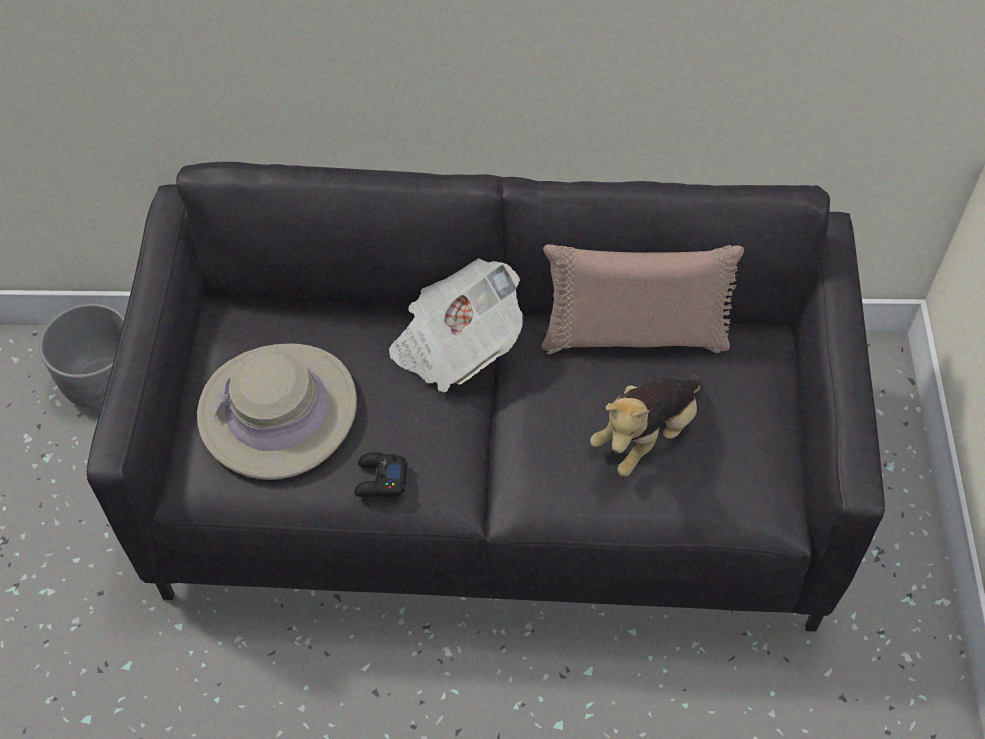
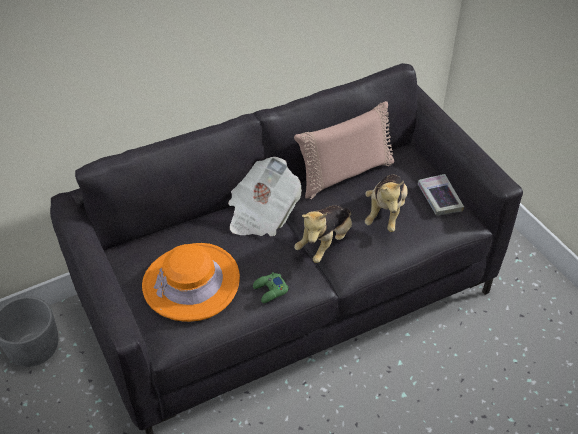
camera: 30 degrees left, 10 degrees down
beige hat [197,344,357,480] -> orange hat [142,243,240,322]
black game controller [354,452,408,497] -> green game controller [253,272,289,303]
none -> plush toy [294,205,352,263]
none -> book [418,174,464,215]

